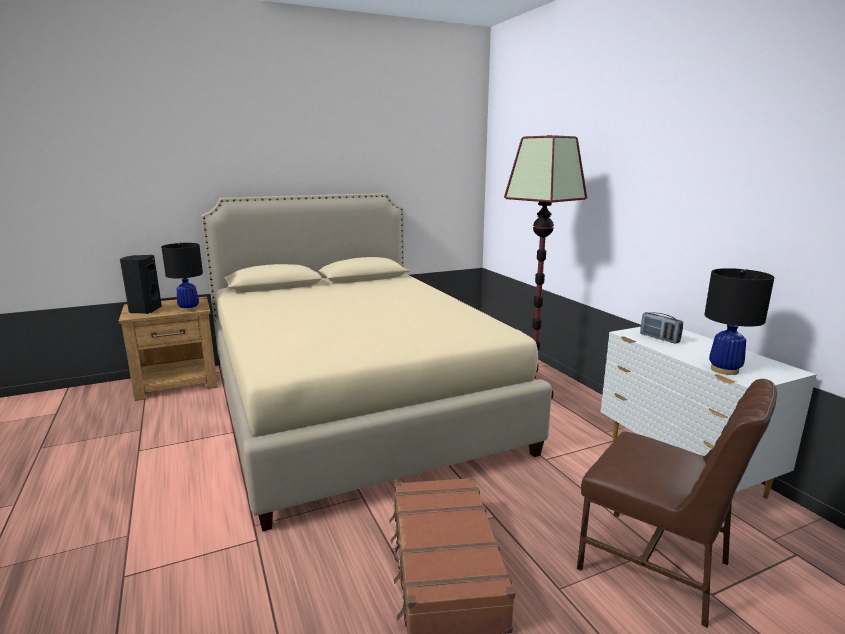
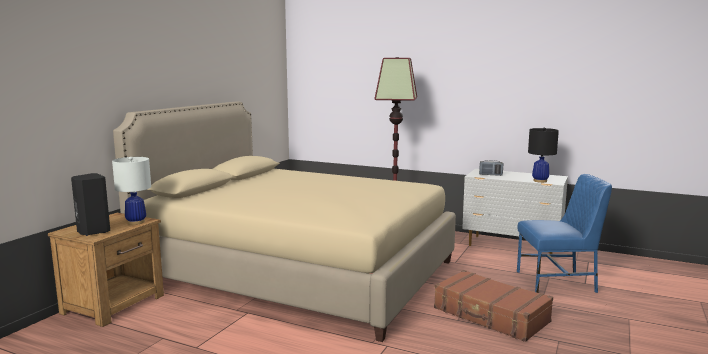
camera: 40 degrees left, 5 degrees down
black table lamp [161,242,203,312] -> white table lamp [112,157,151,225]
brown chair [577,379,777,627] -> blue chair [517,174,612,293]

